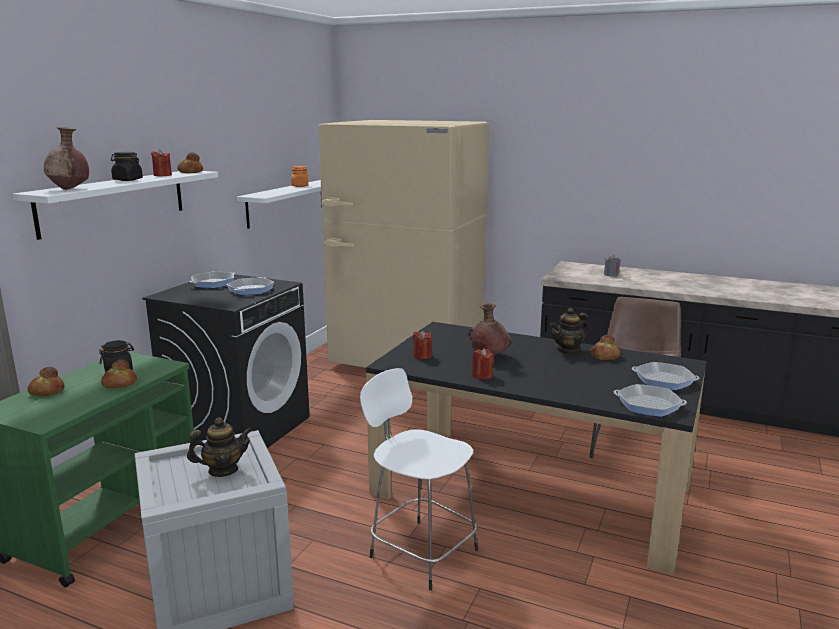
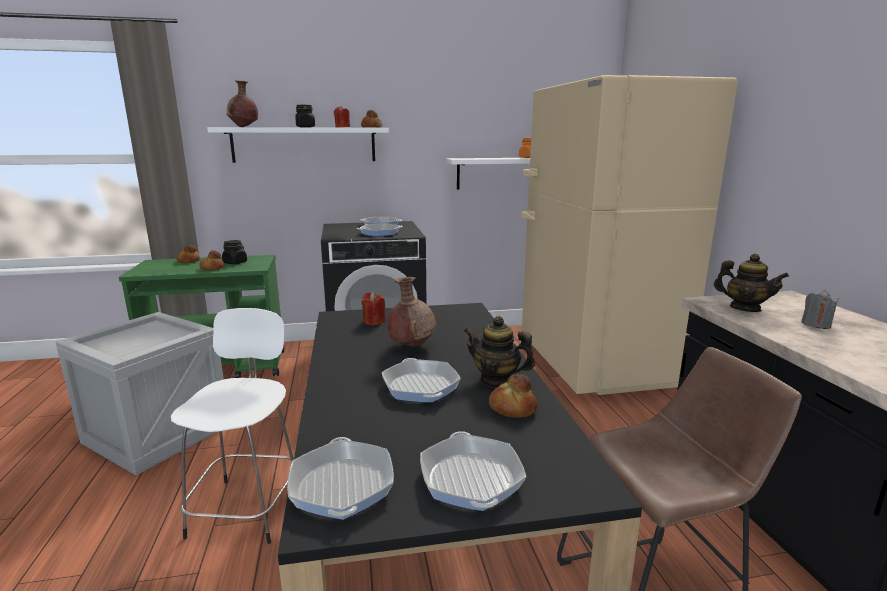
camera: 55 degrees right, 0 degrees up
teapot [187,417,253,477] -> teapot moved to [714,254,789,312]
red candle [472,348,494,379] -> none
none -> frying pan [382,358,461,403]

